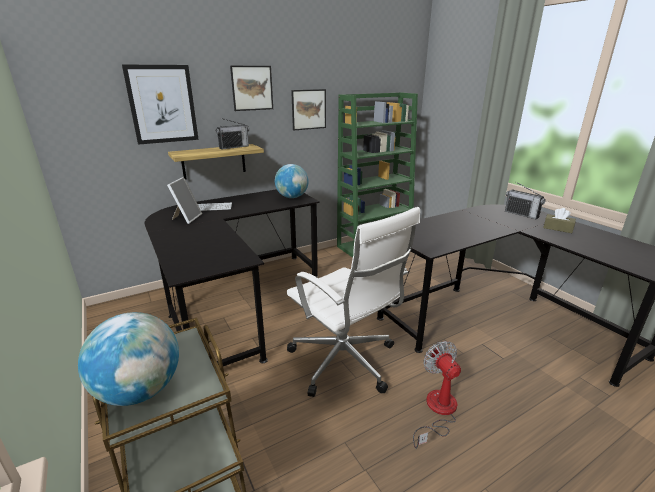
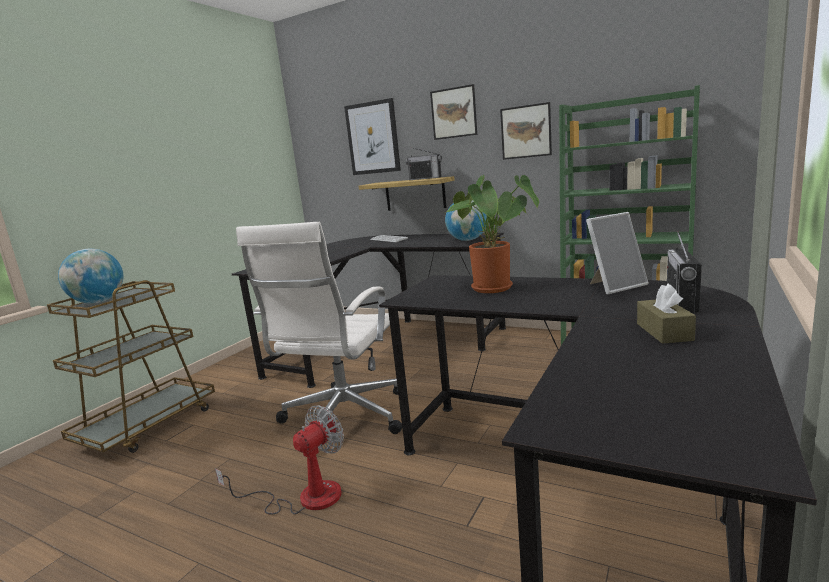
camera: 60 degrees right, 10 degrees down
picture frame [167,177,202,224] -> picture frame moved to [586,212,649,294]
none -> potted plant [447,175,539,293]

